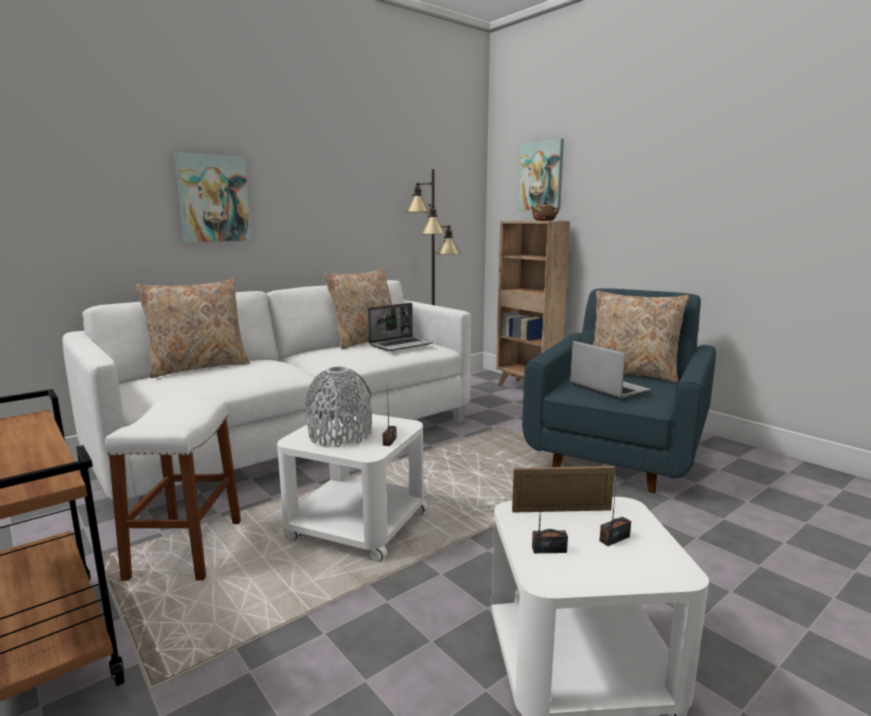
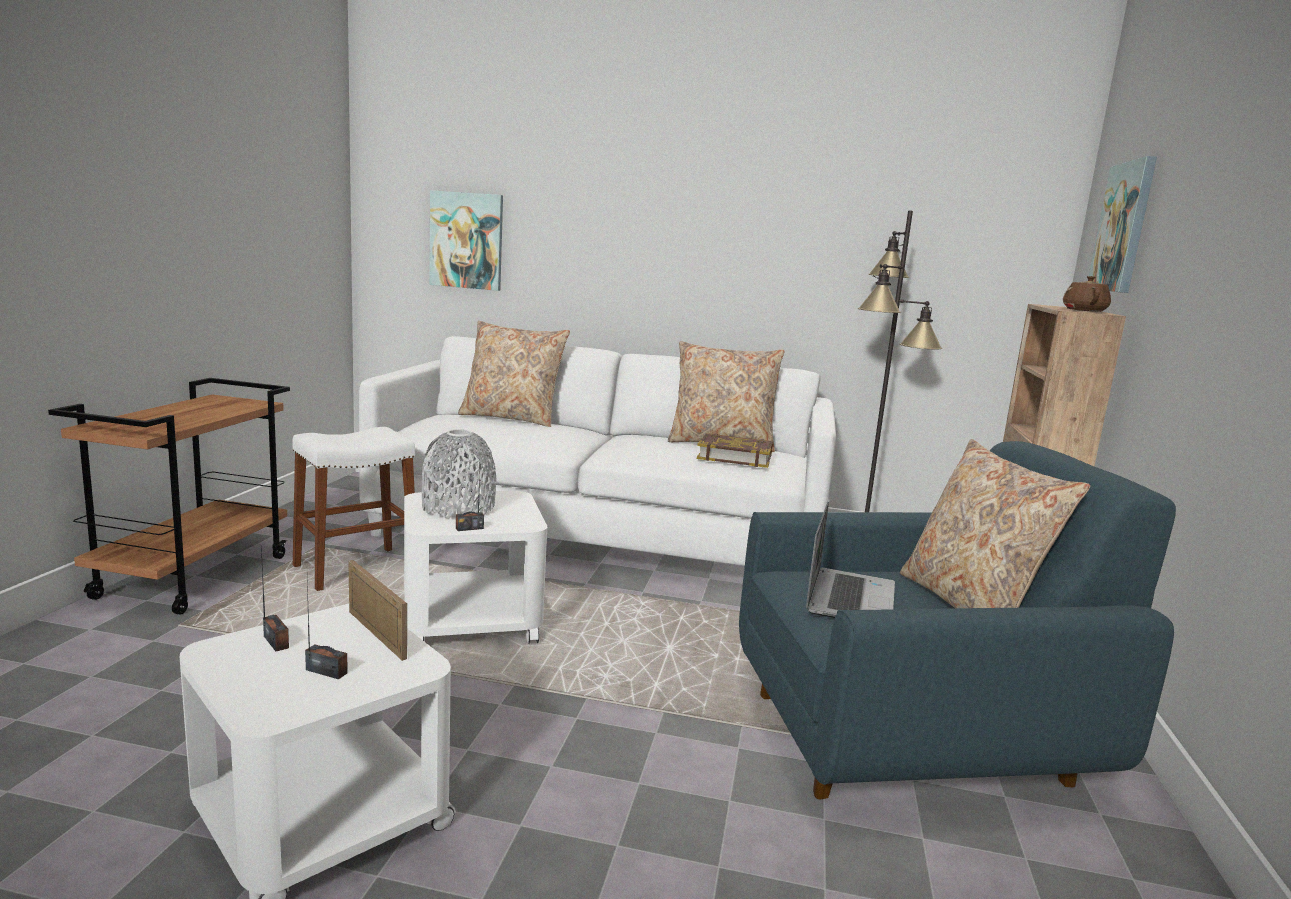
camera: 50 degrees right, 0 degrees up
picture [174,152,251,242] -> picture moved to [429,190,503,291]
laptop [368,303,434,351] -> book [697,433,773,468]

